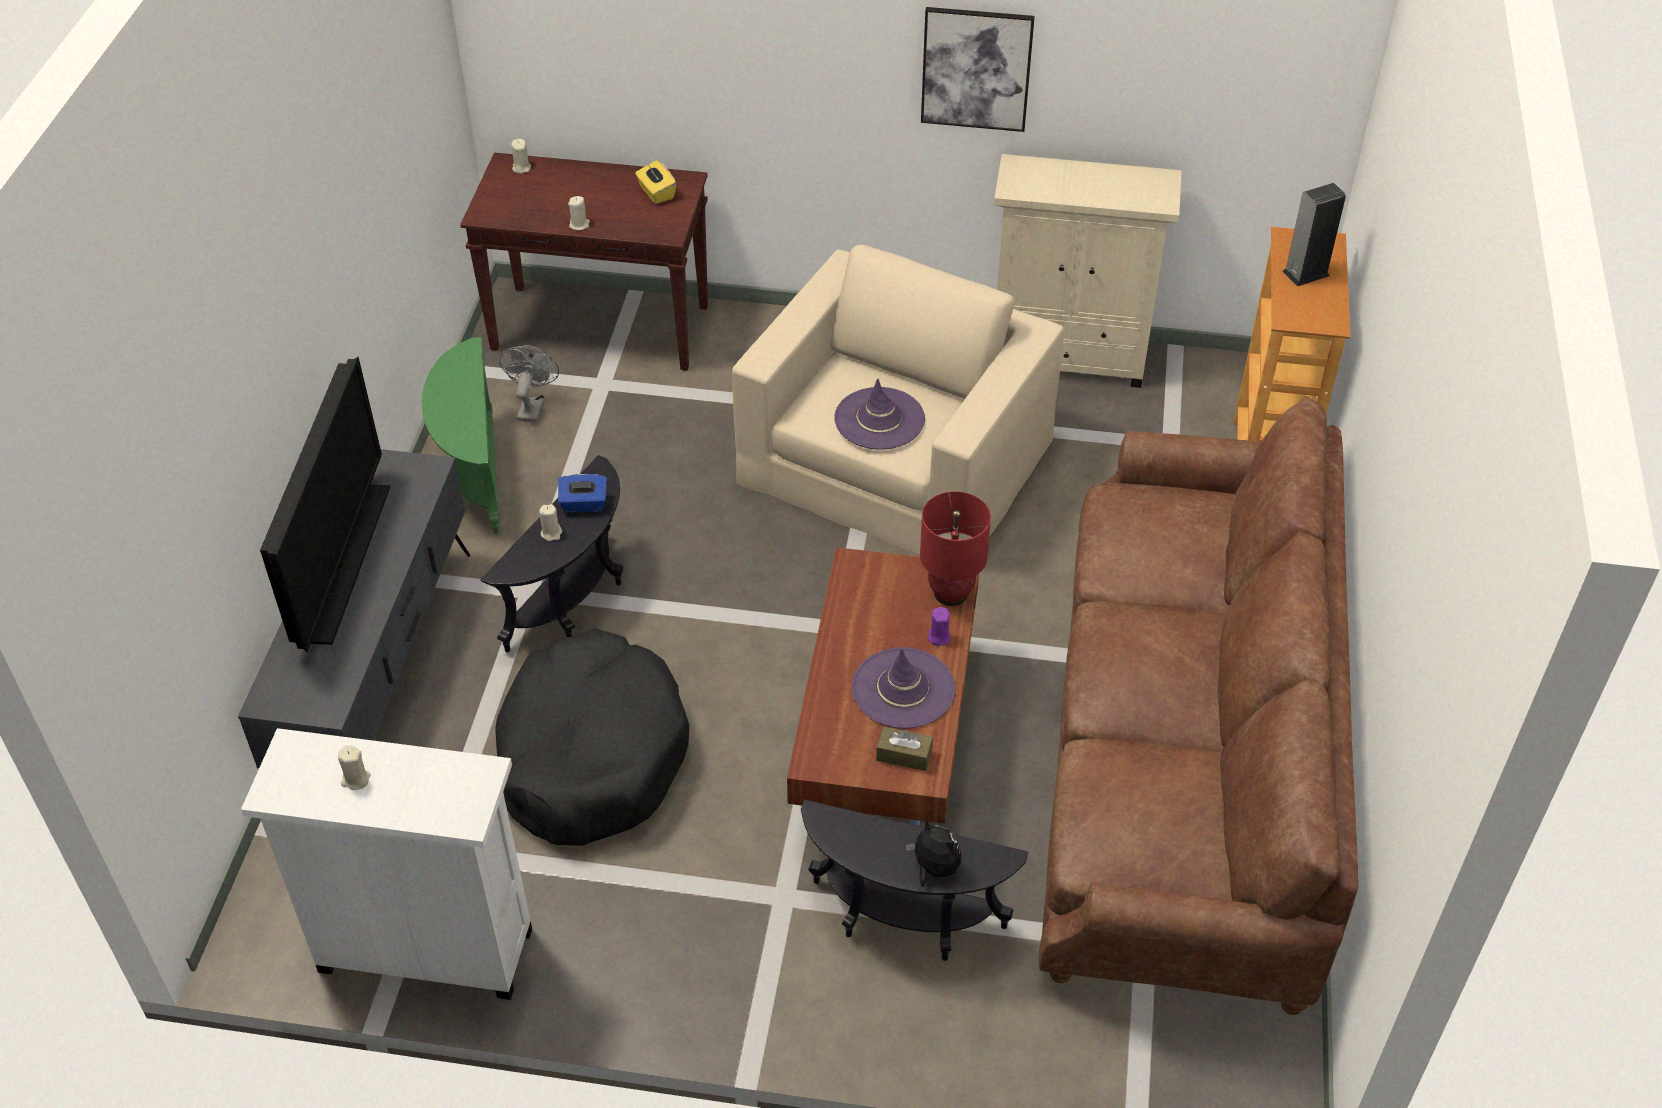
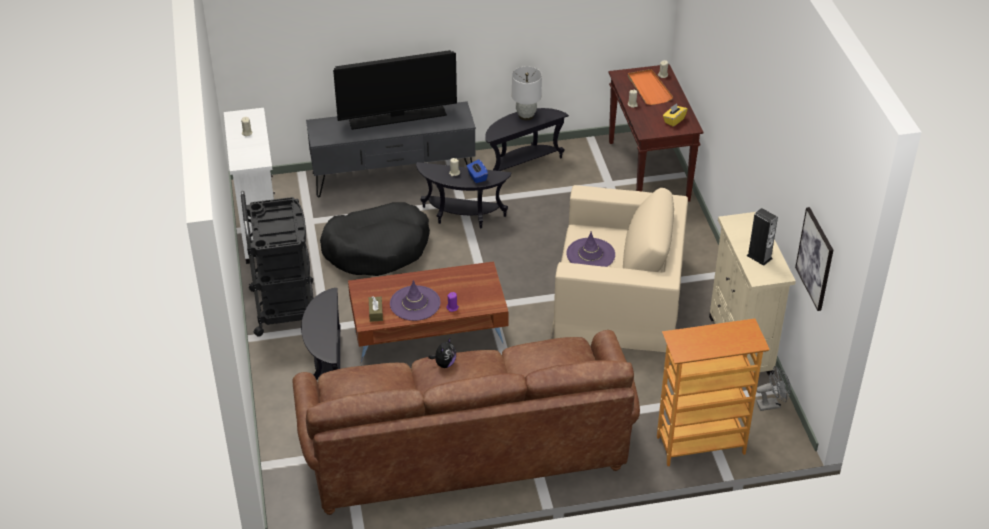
camera: 70 degrees right, 5 degrees down
green side table [422,337,499,534] -> black side table [485,108,569,171]
grey fan [499,345,559,422] -> grey fan moved to [756,366,791,411]
plush toy [906,819,961,887] -> plush toy moved to [428,338,456,368]
red table lamp [920,491,991,606] -> none
picture [921,7,1035,132] -> picture moved to [795,207,833,311]
speaker [1282,183,1346,286] -> speaker moved to [746,208,778,266]
none -> black cart [241,191,313,337]
none -> white table lamp [512,66,542,120]
none -> orange tray [628,69,673,105]

